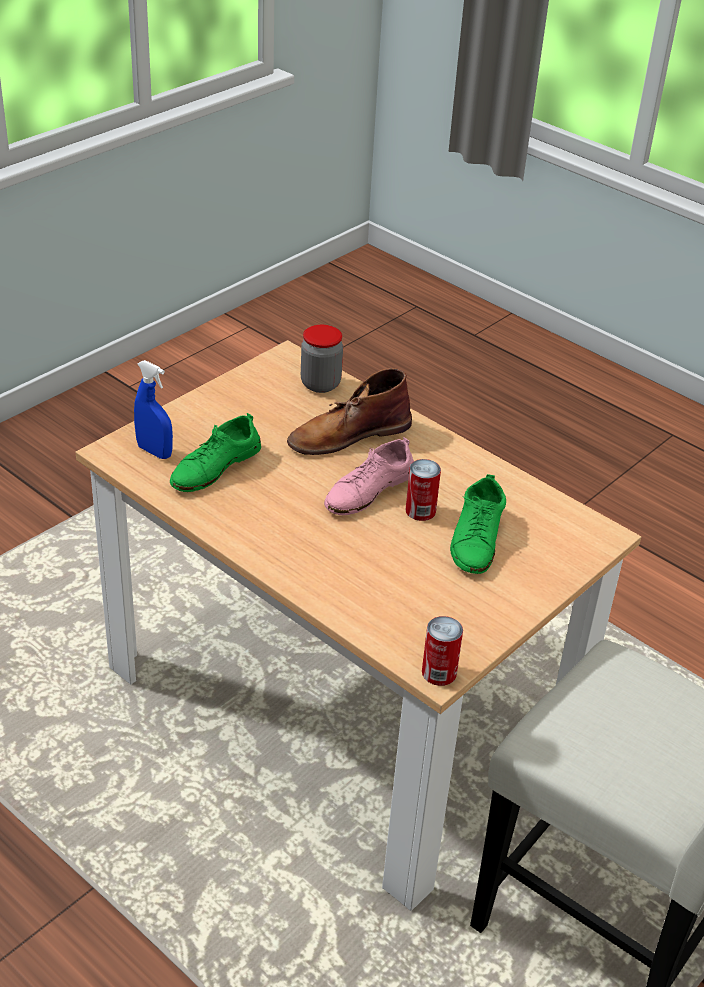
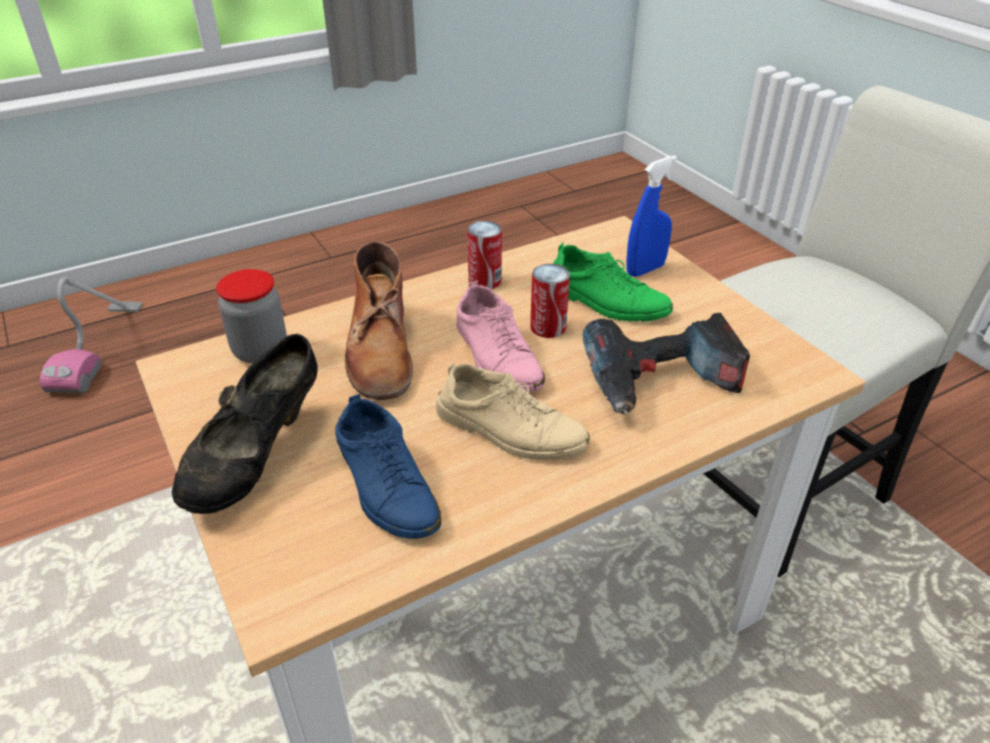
camera: 70 degrees left, 0 degrees up
blue spray bottle [134,360,173,459] -> blue spray bottle moved to [626,155,677,277]
green shoe [170,413,261,492] -> blue shoe [335,394,441,539]
can [422,616,463,686] -> can moved to [467,221,502,289]
none -> vacuum cleaner [40,277,143,393]
none -> black shoe [172,334,318,514]
none -> beige shoe [436,361,590,460]
none -> power drill [583,313,750,415]

